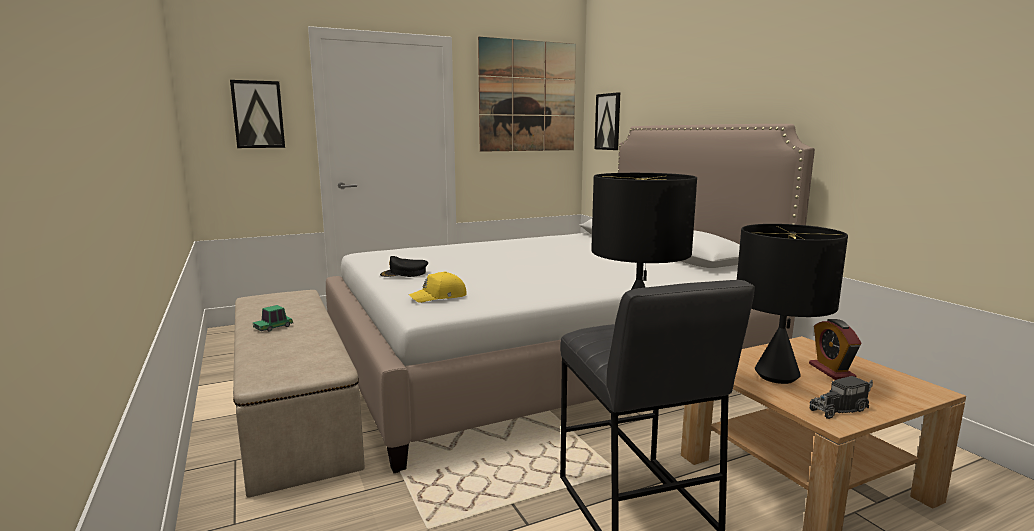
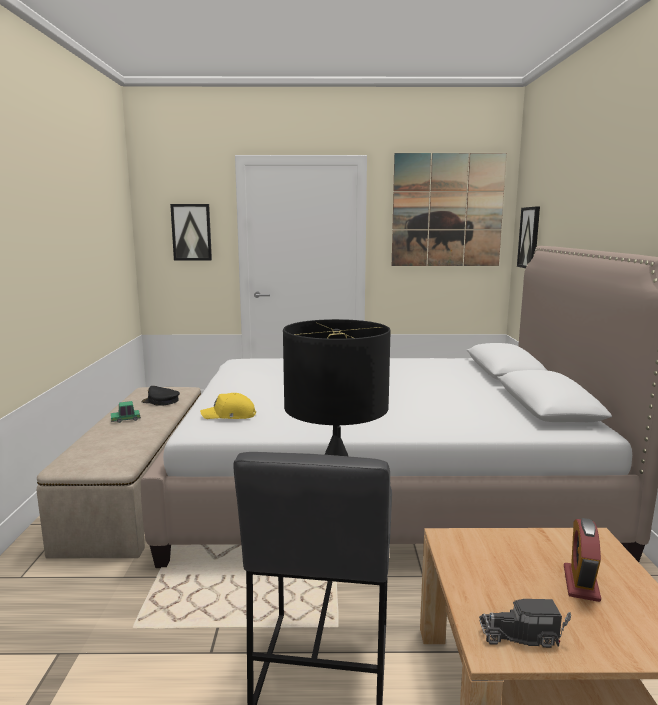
camera: 25 degrees right, 0 degrees up
black cap [380,256,428,277] -> black cap moved to [141,386,180,406]
black table lamp [737,224,848,384] -> none

